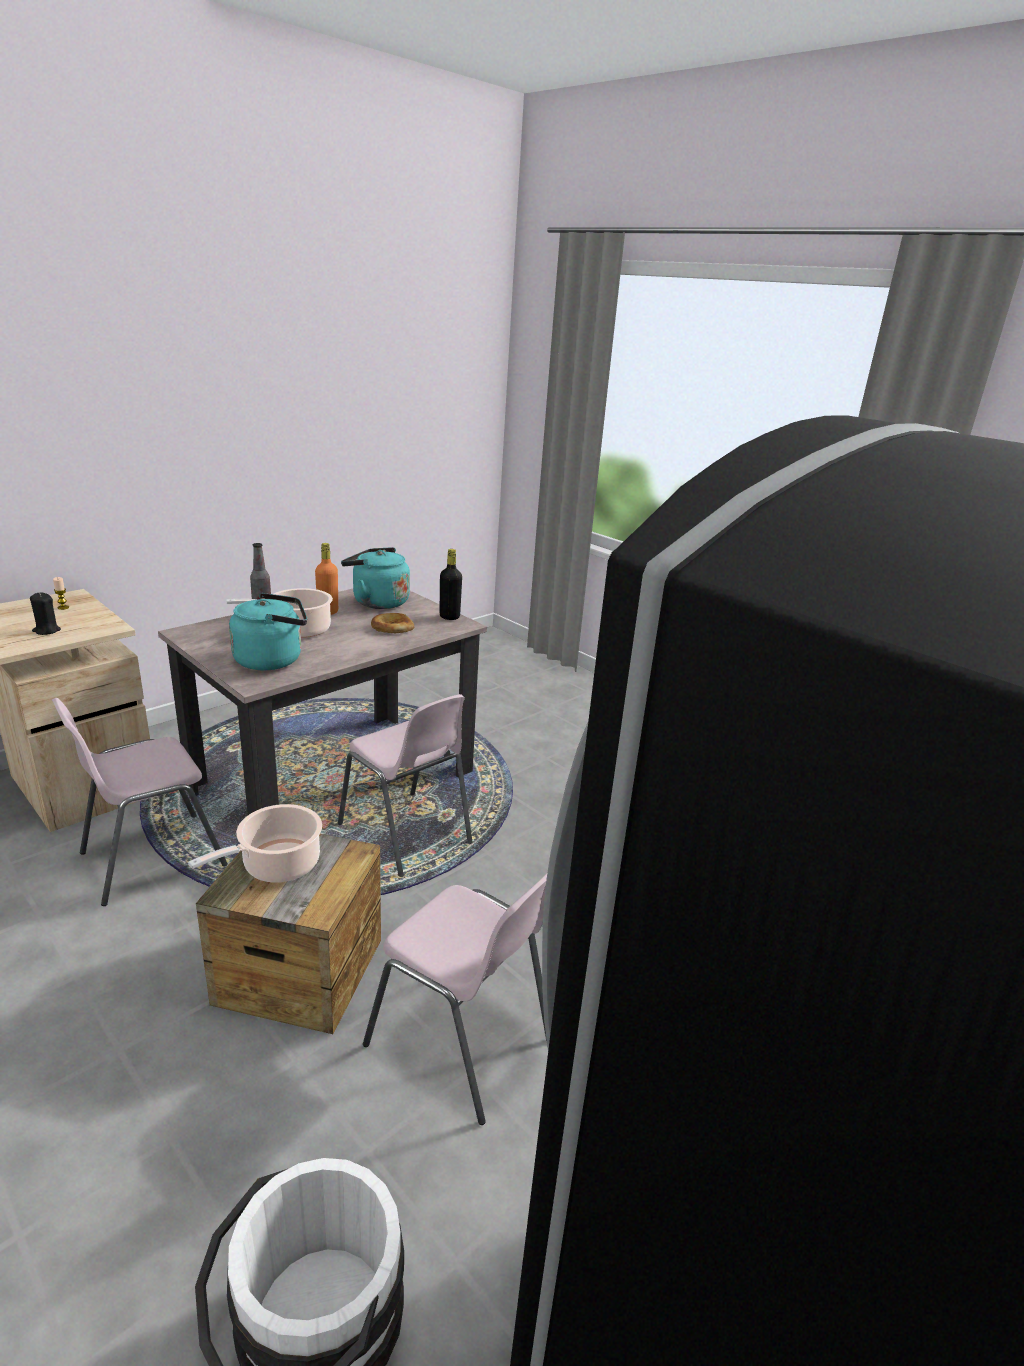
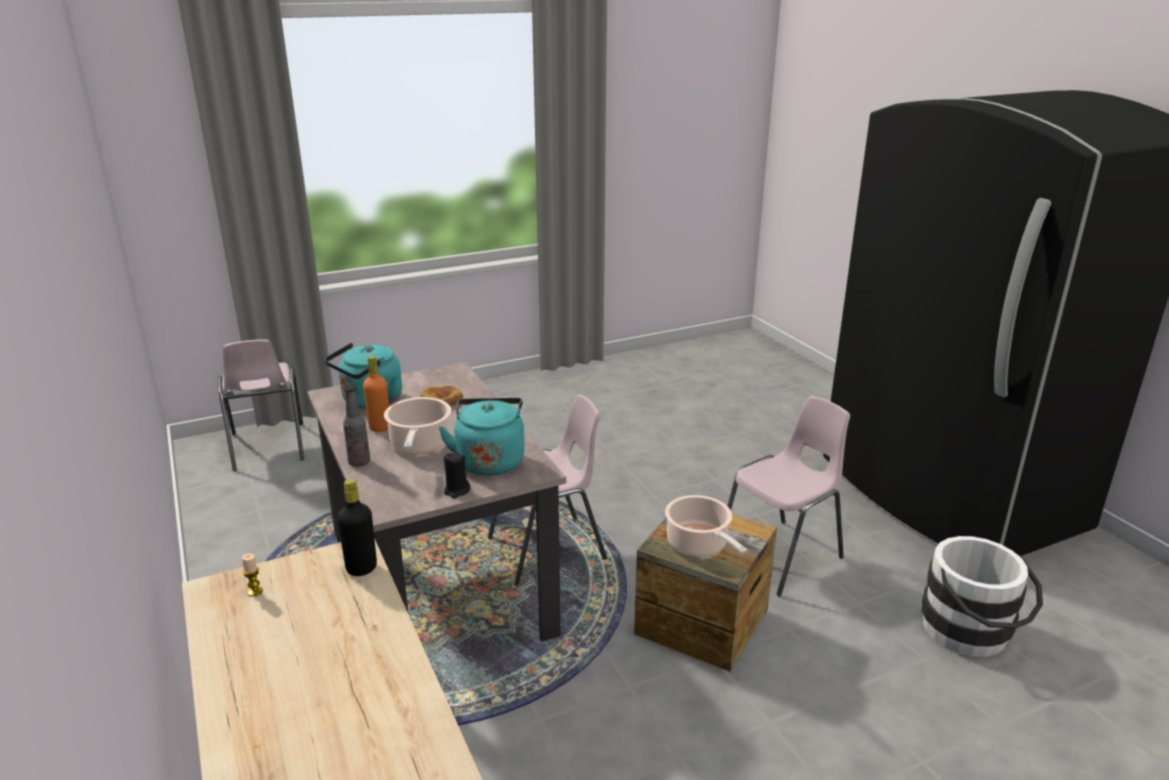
camera: 70 degrees left, 0 degrees up
black candle [30,592,61,635] -> black candle moved to [444,452,470,498]
pink chair [52,698,228,906] -> pink chair moved to [218,339,304,471]
black bottle [440,549,462,620] -> black bottle moved to [337,479,377,576]

